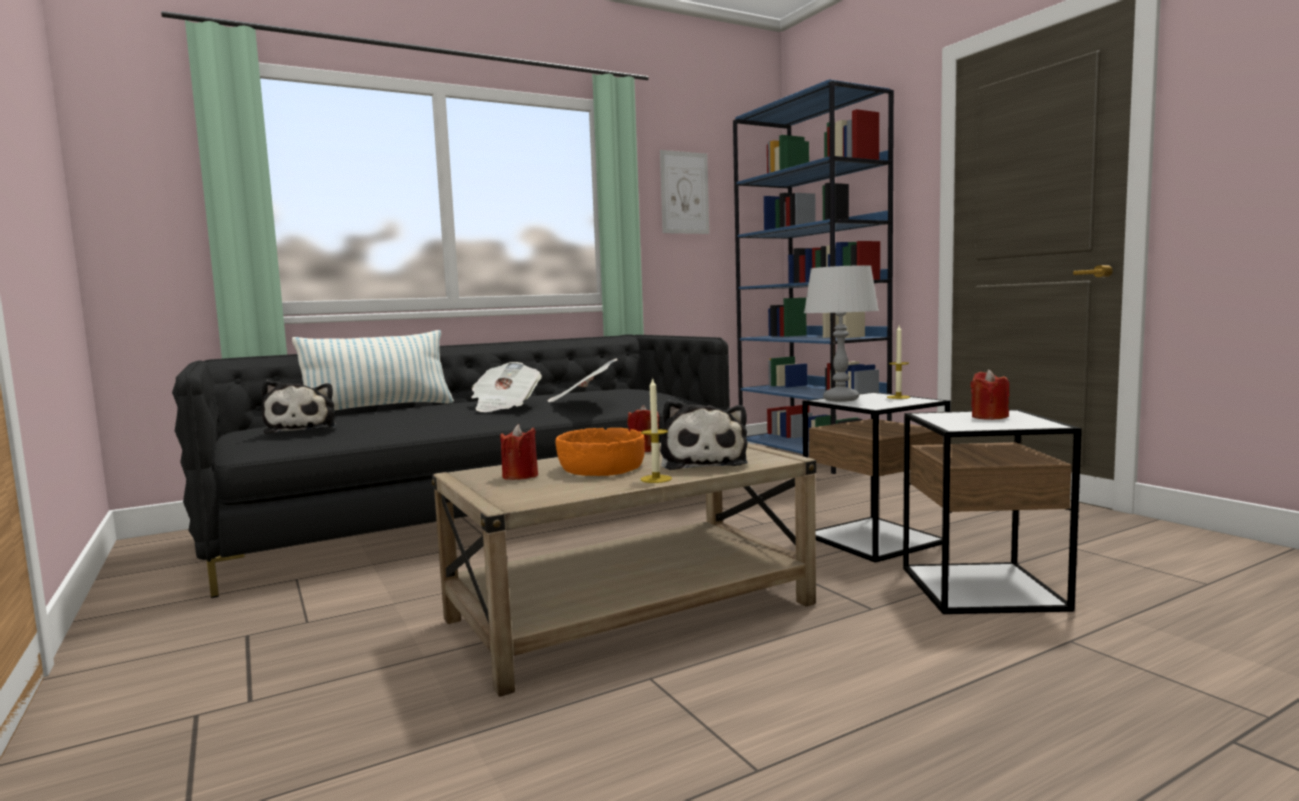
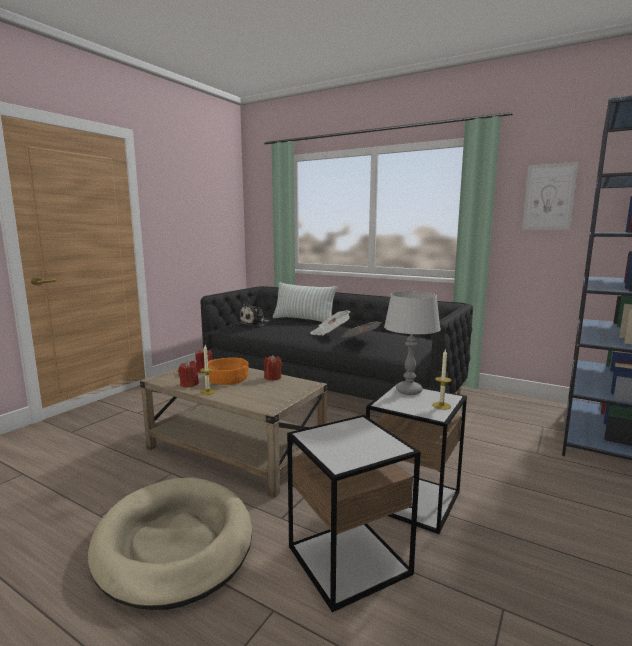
camera: 60 degrees right, 5 degrees up
plush toy [660,400,748,470] -> none
red candle [971,370,1009,420] -> red candle moved to [178,360,199,388]
none -> beige dog bed [88,477,252,610]

